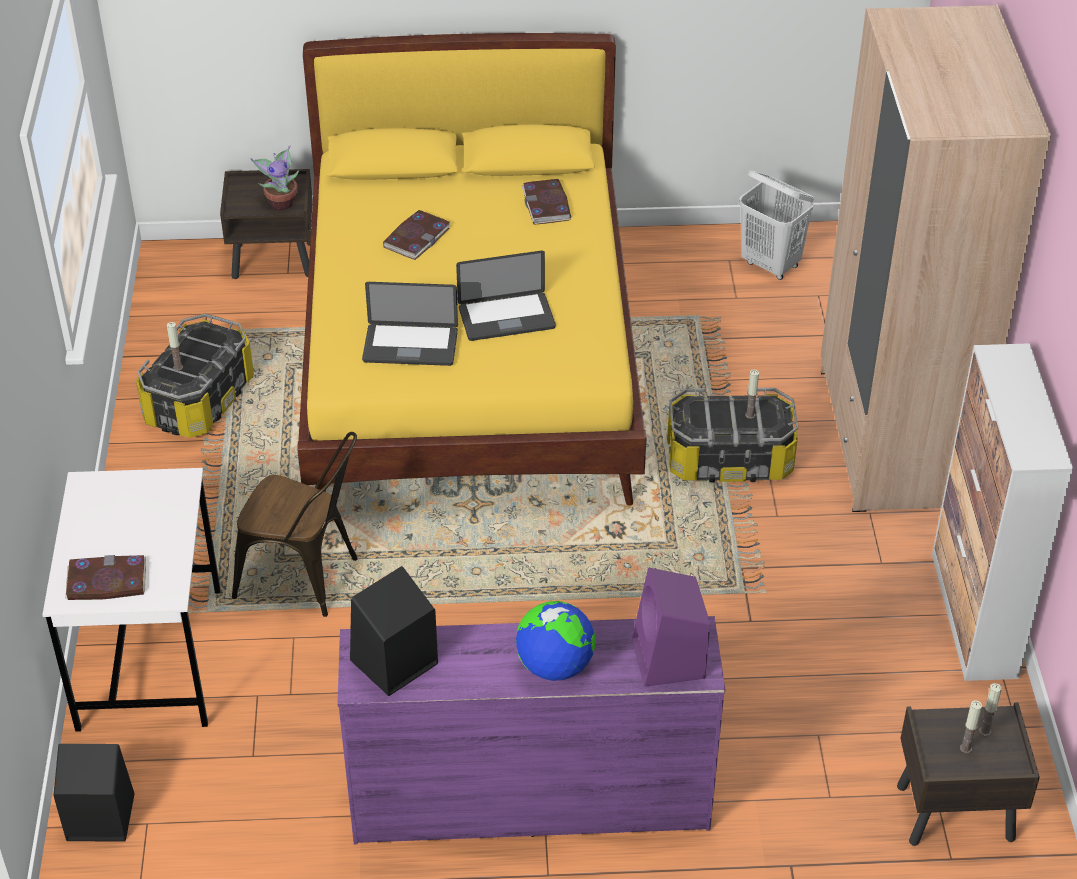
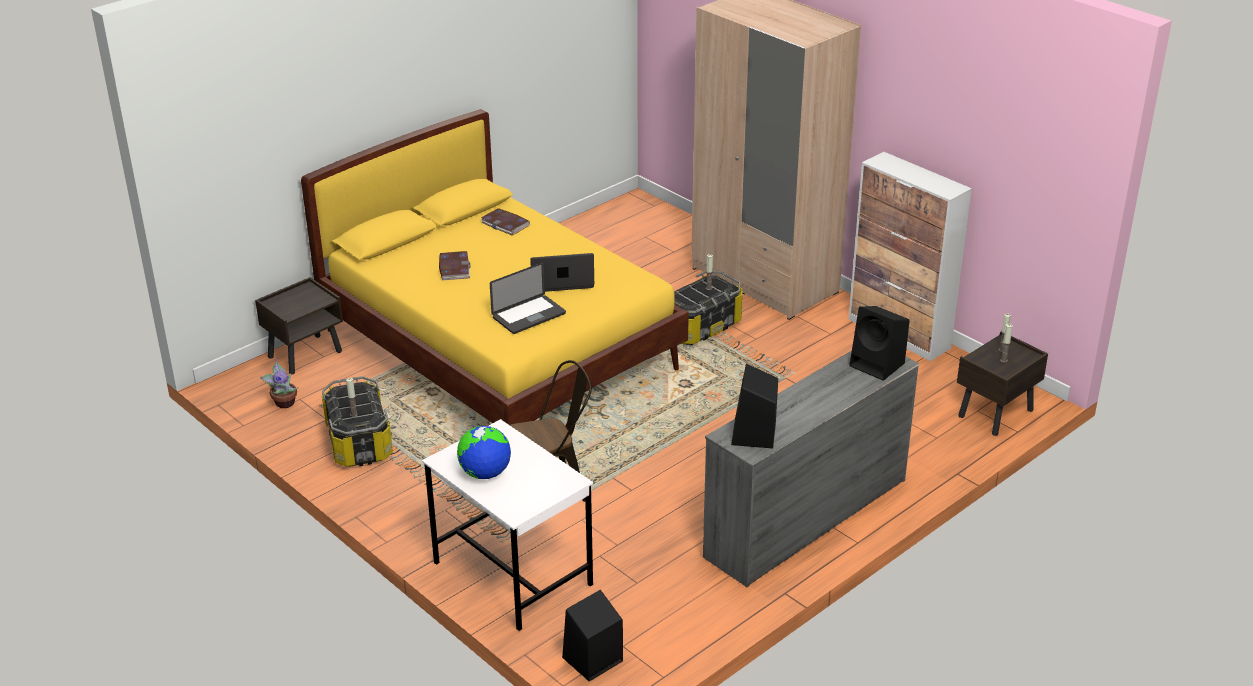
camera: 40 degrees left, 10 degrees down
book [66,555,146,600] -> none
potted plant [251,145,299,210] -> potted plant moved to [260,359,298,408]
purple dresser [337,616,725,844] -> grey dresser [703,351,919,587]
laptop [456,251,556,341] -> laptop turned 135 degrees counterclockwise [530,253,594,292]
globe [516,601,596,681] -> globe moved to [457,426,511,479]
purple speaker [632,567,710,687] -> black speaker [849,306,910,381]
white laundry basket [739,170,814,280] -> none

